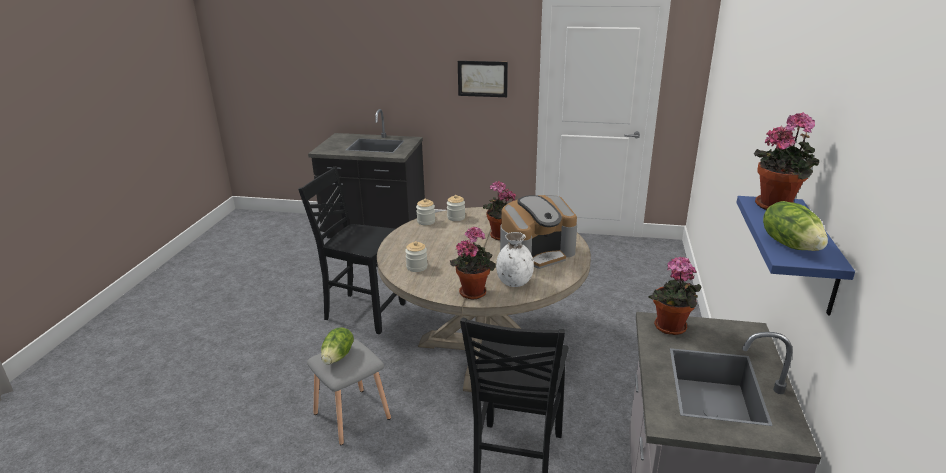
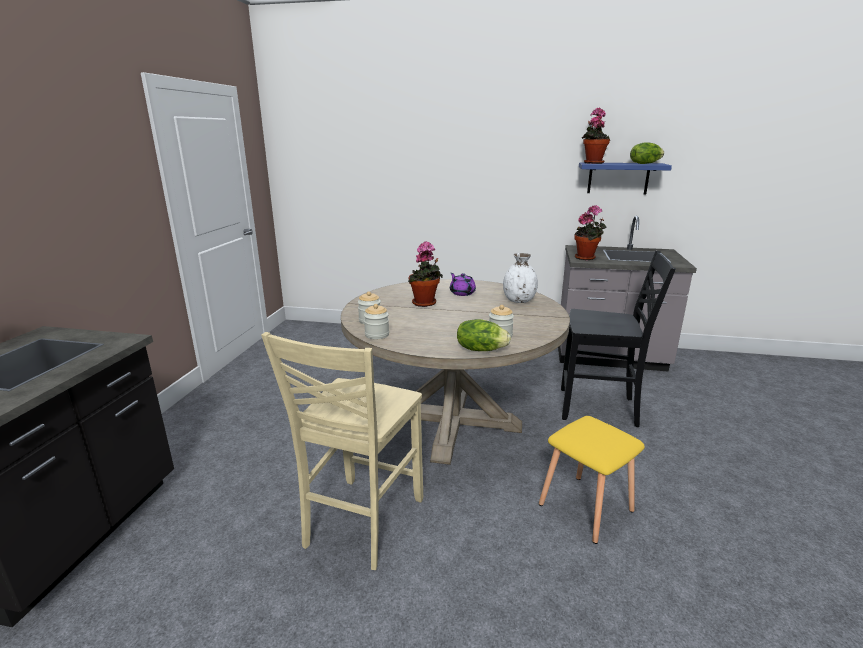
camera: 90 degrees left, 5 degrees down
black chair [298,167,406,334] -> beige chair [261,332,423,570]
grey stool [307,339,391,445] -> yellow stool [539,416,645,544]
lettuce [321,327,354,364] -> lettuce moved to [457,319,511,351]
potted plant [450,226,496,299] -> none
picture [458,61,508,97] -> none
coffee machine [500,195,577,269] -> purple teapot [450,273,476,296]

